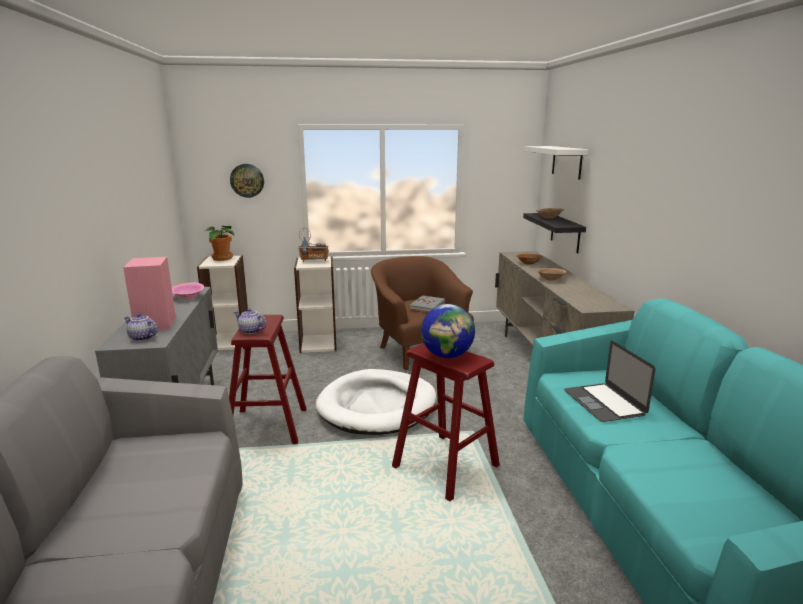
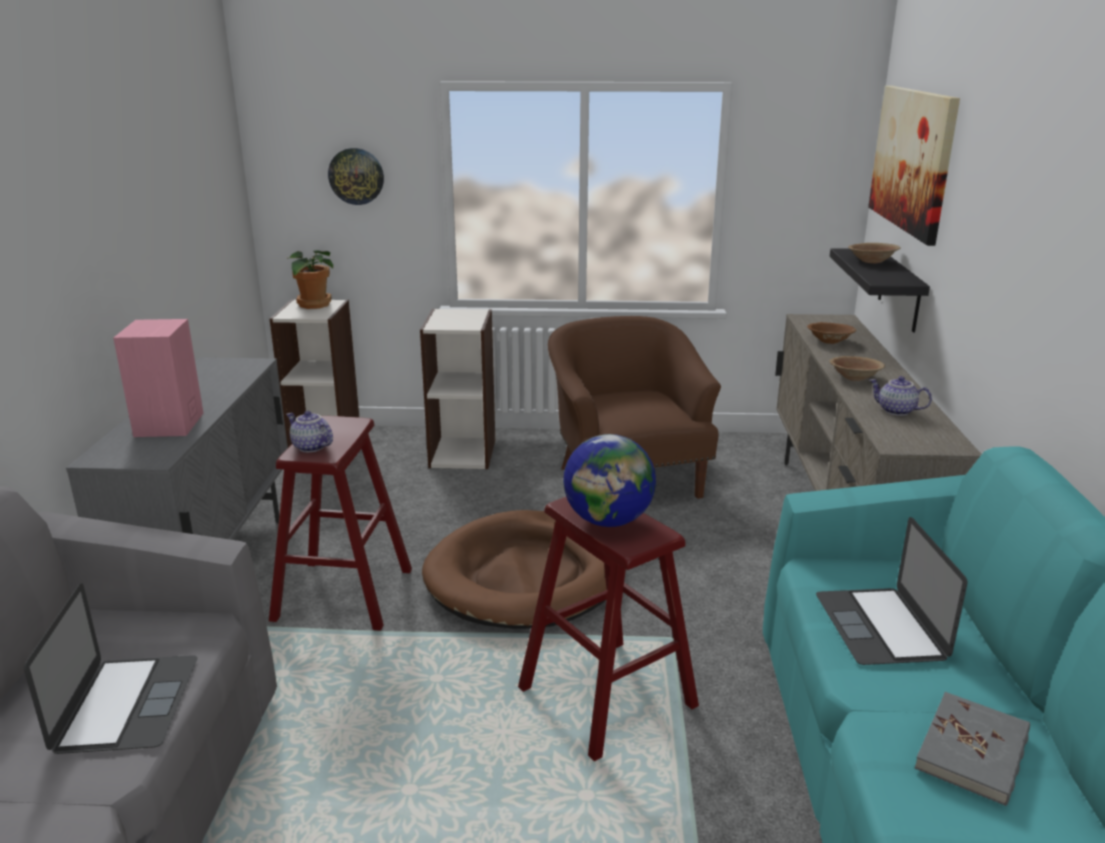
camera: 10 degrees right, 5 degrees up
teapot [124,313,158,341] -> teapot moved to [870,376,932,416]
pink bowl [172,282,204,299] -> none
radio [298,228,329,262] -> none
white dog bed [316,369,436,435] -> brown dog bed [422,510,606,629]
grey book [409,295,445,312] -> grey book moved to [915,692,1030,806]
white shelf [524,146,588,179] -> picture [868,86,960,246]
none -> laptop [24,583,198,754]

